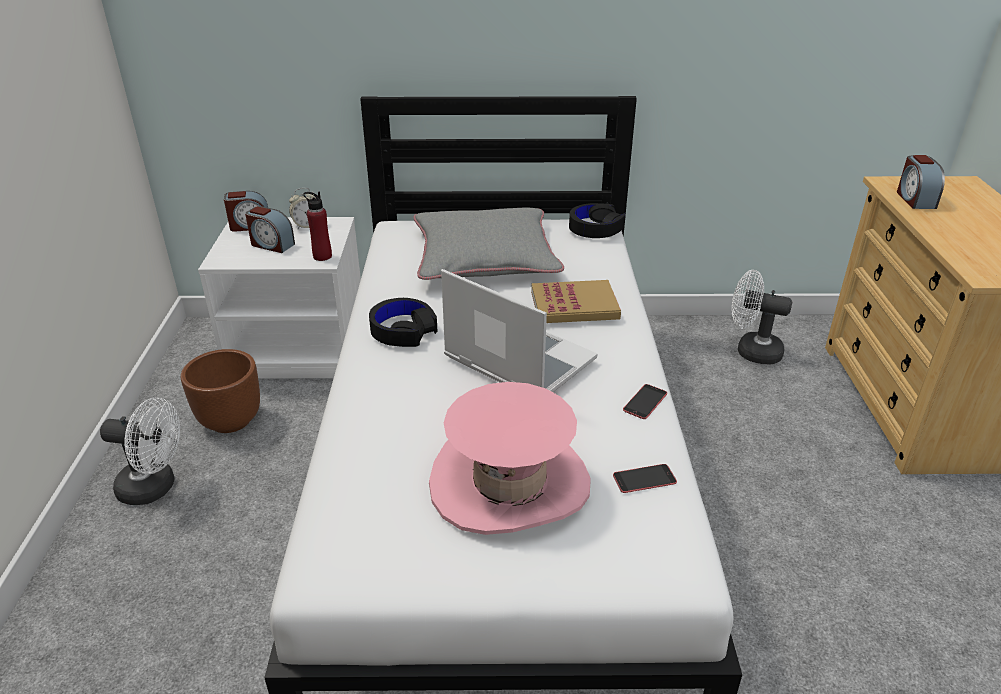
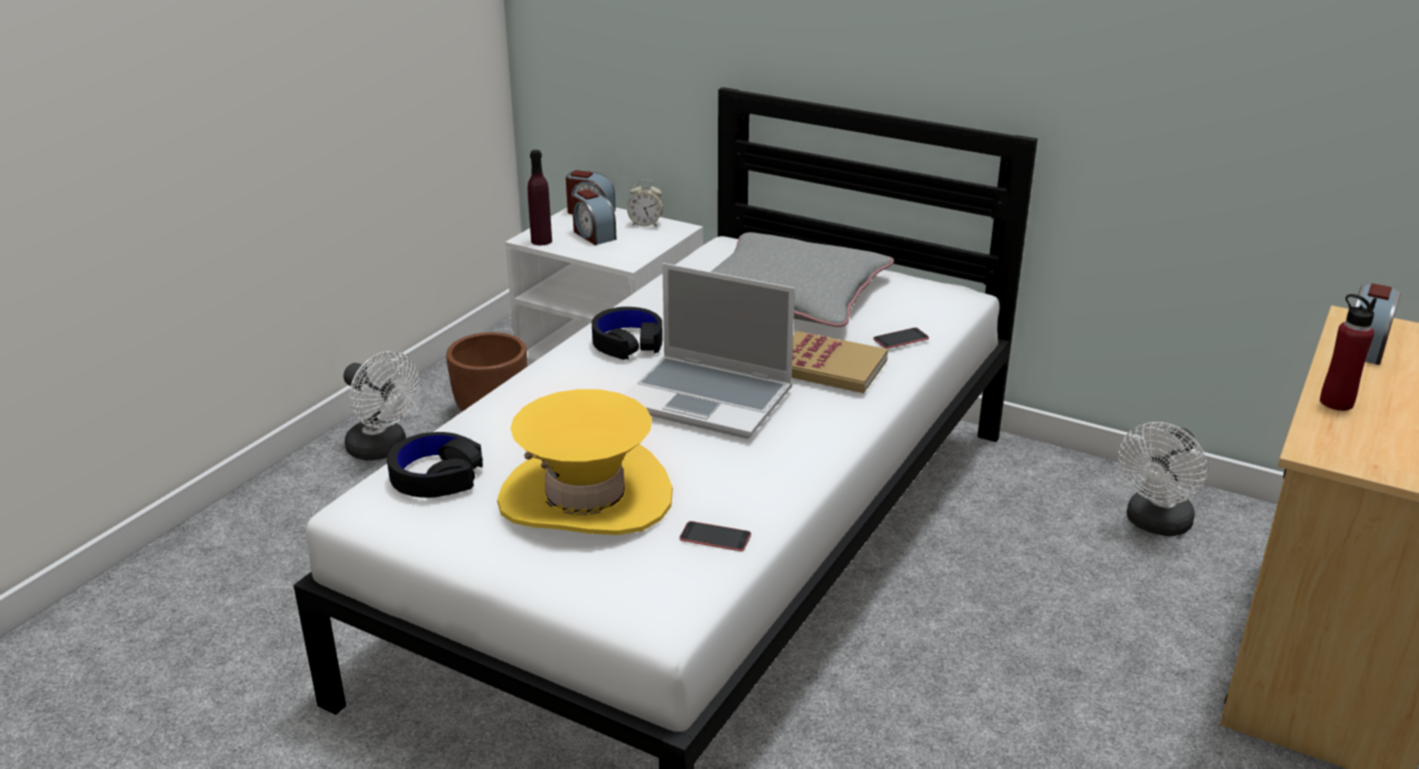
camera: 30 degrees right, 5 degrees down
red bottle [303,192,332,261] -> red bottle moved to [1320,294,1377,411]
pink hat [429,382,591,535] -> yellow hat [497,389,673,535]
laptop [441,269,598,392] -> laptop turned 135 degrees clockwise [624,263,795,439]
black headphones [569,203,626,238] -> black headphones moved to [387,432,483,498]
phone [623,384,667,419] -> phone moved to [873,327,929,349]
white fan [732,270,792,365] -> white fan turned 105 degrees counterclockwise [1118,422,1208,536]
none -> purple bottle [528,150,552,245]

